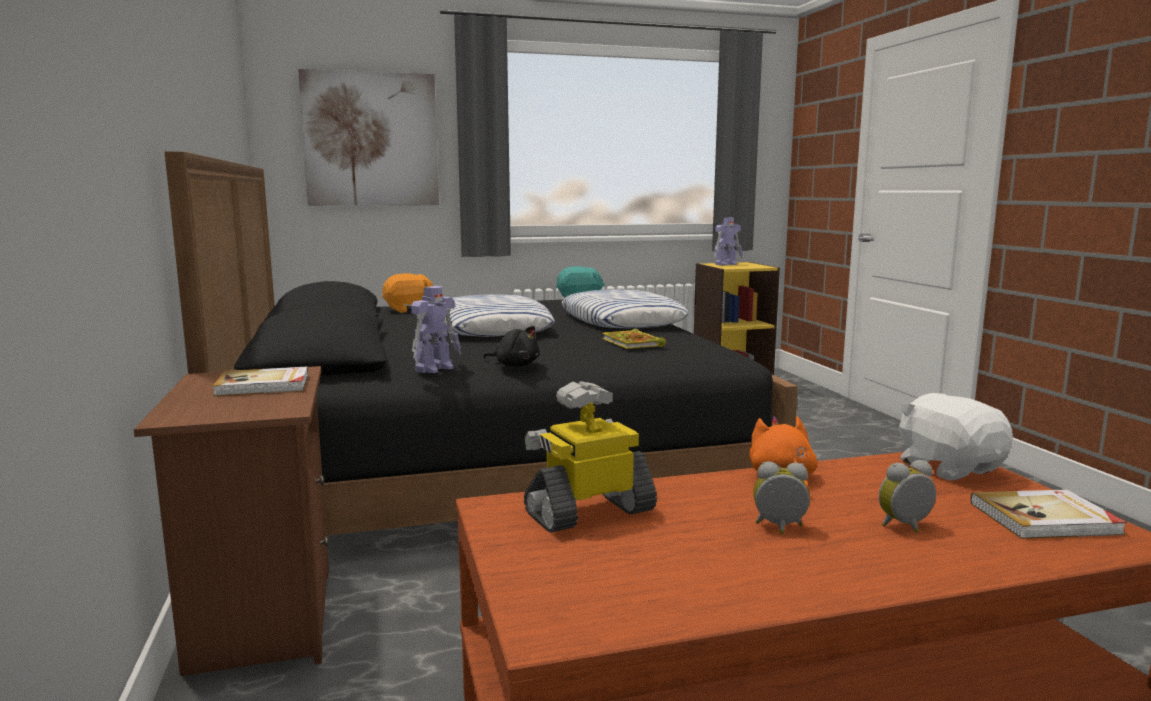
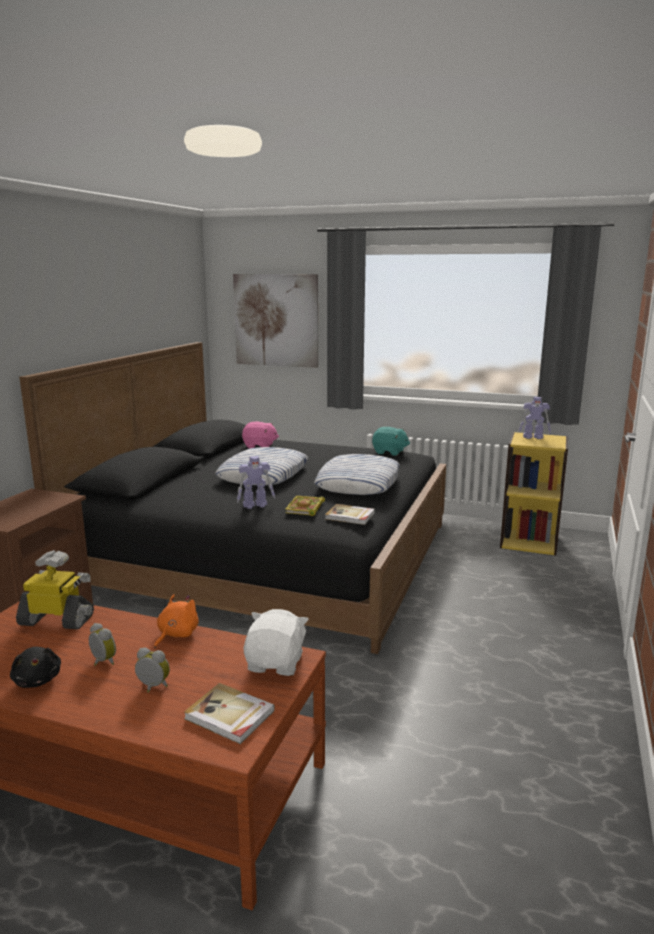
camera: 35 degrees right, 5 degrees up
book [213,366,308,396] -> book moved to [325,504,375,525]
orange plush toy [382,273,433,313] -> pink plush toy [242,422,279,448]
toy robot [411,286,461,373] -> toy robot moved to [237,456,275,509]
black plush toy [483,326,540,366] -> black plush toy moved to [10,647,61,688]

